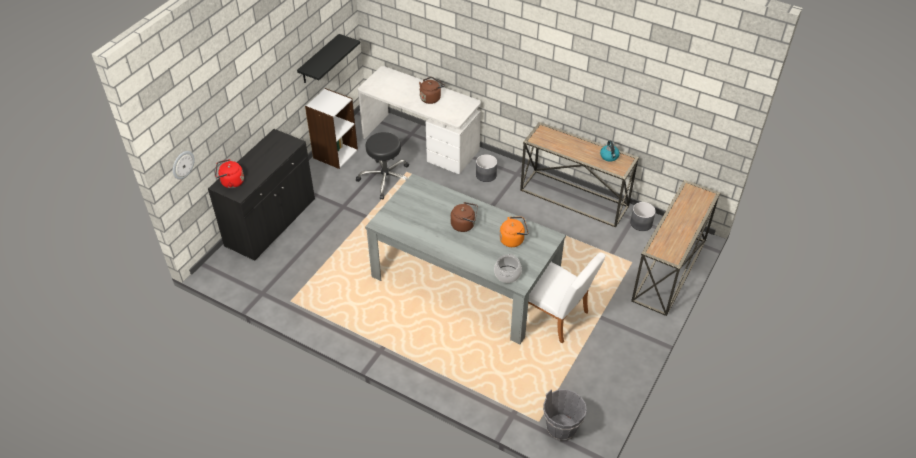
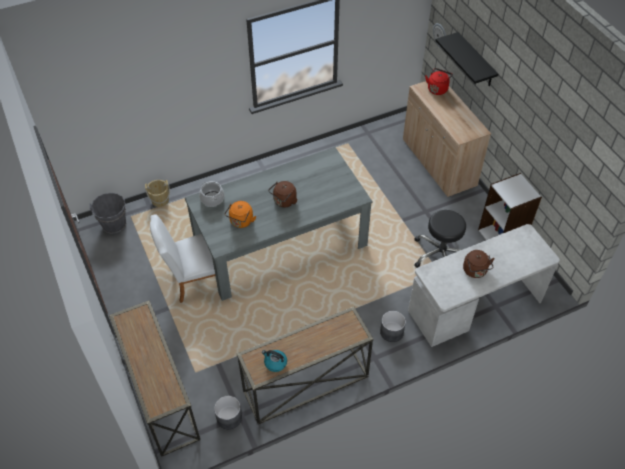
camera: 125 degrees right, 5 degrees up
black cabinet [208,129,315,261] -> beige cabinet [403,81,491,197]
black shelf [297,34,360,83] -> black shelf moved to [436,32,498,86]
none -> beige bucket [145,180,170,207]

